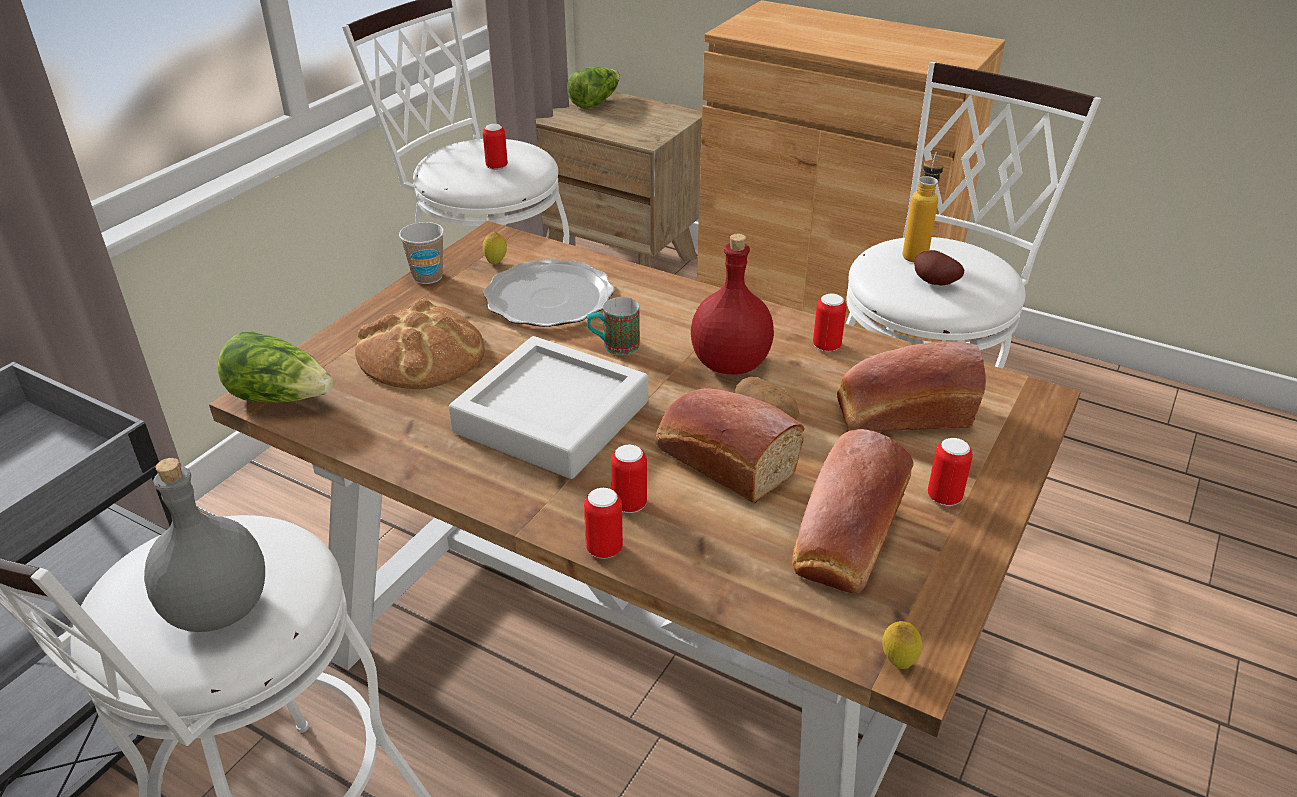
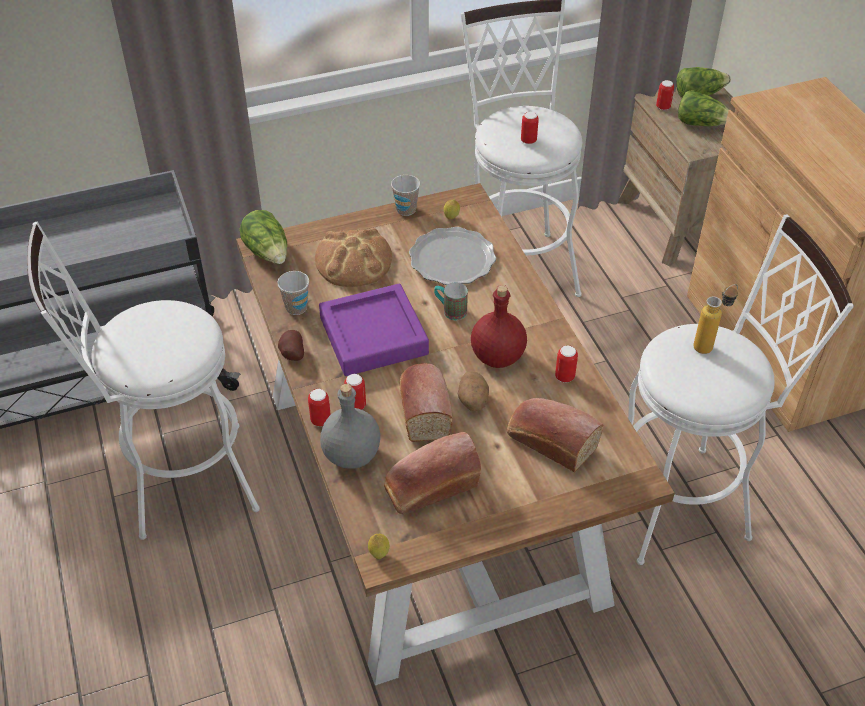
camera: 40 degrees right, 10 degrees up
grey bottle [144,458,265,632] -> grey bottle moved to [320,384,380,469]
grey tray [449,336,648,479] -> purple tray [319,284,429,376]
potato [914,250,964,286] -> potato moved to [278,330,304,361]
can [928,438,973,506] -> can moved to [656,80,674,110]
none -> cup [277,271,309,315]
none -> lettuce [678,90,729,126]

